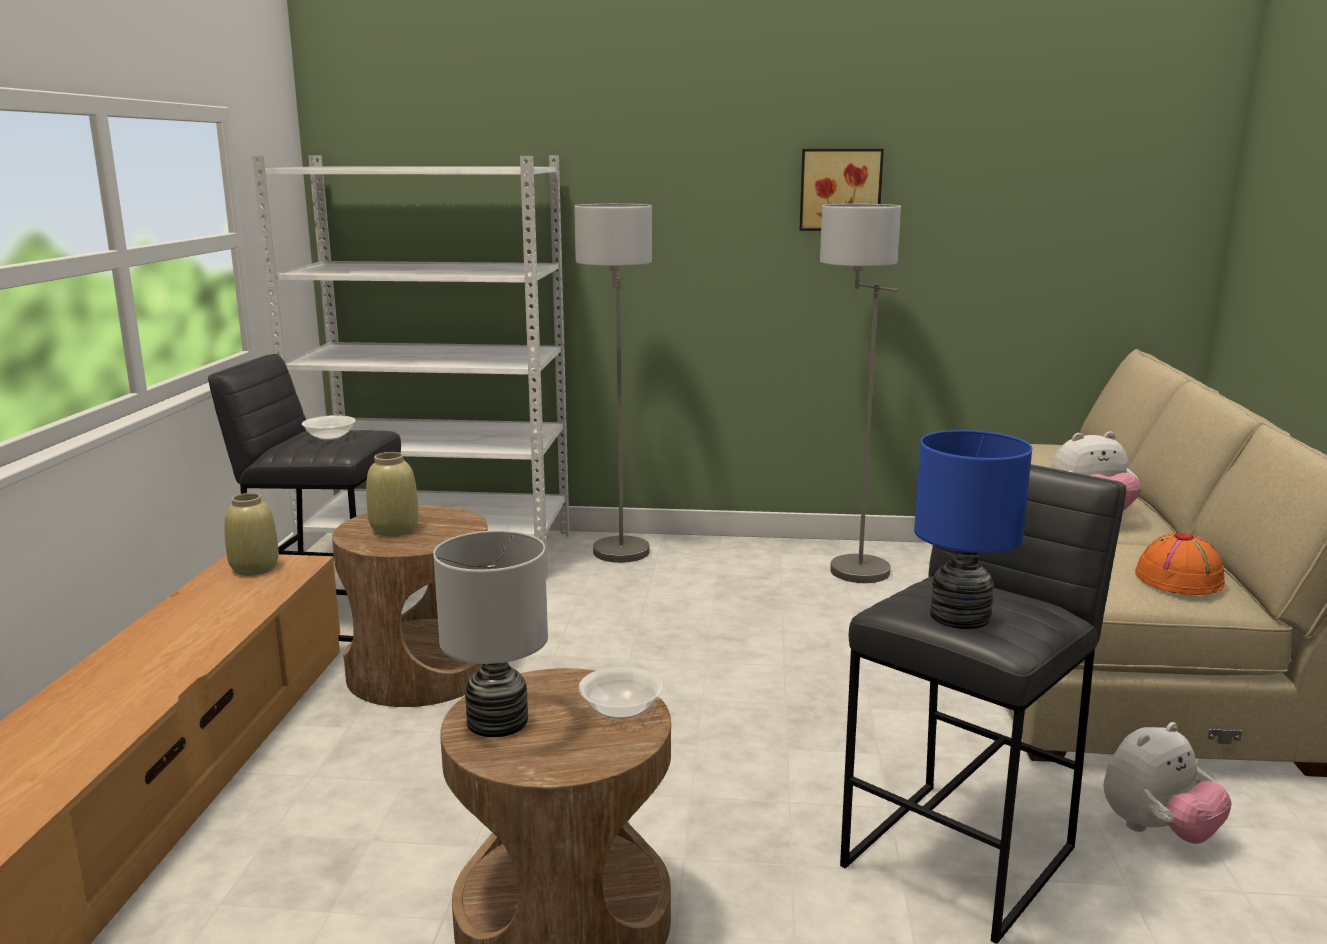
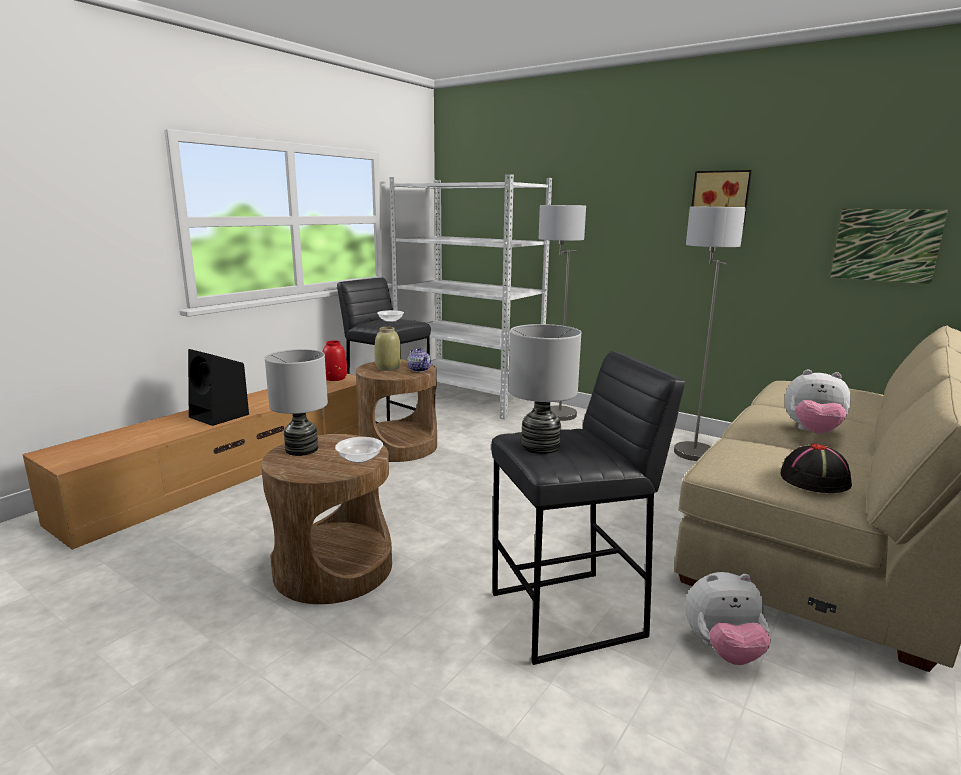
camera: 30 degrees right, 0 degrees up
beige vase [224,493,279,576] -> red vase [323,340,347,381]
blue table lamp [914,430,1032,629] -> grey table lamp [509,324,581,454]
orange hat [1135,533,1225,595] -> black hat [781,444,852,493]
none -> black speaker [188,349,249,426]
none -> teapot [407,348,431,372]
none -> picture [830,209,948,284]

